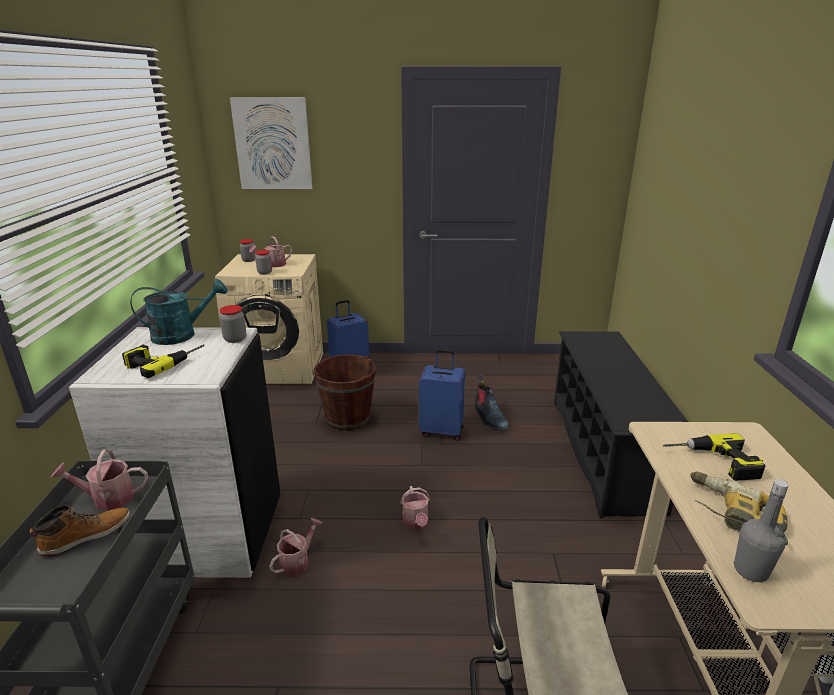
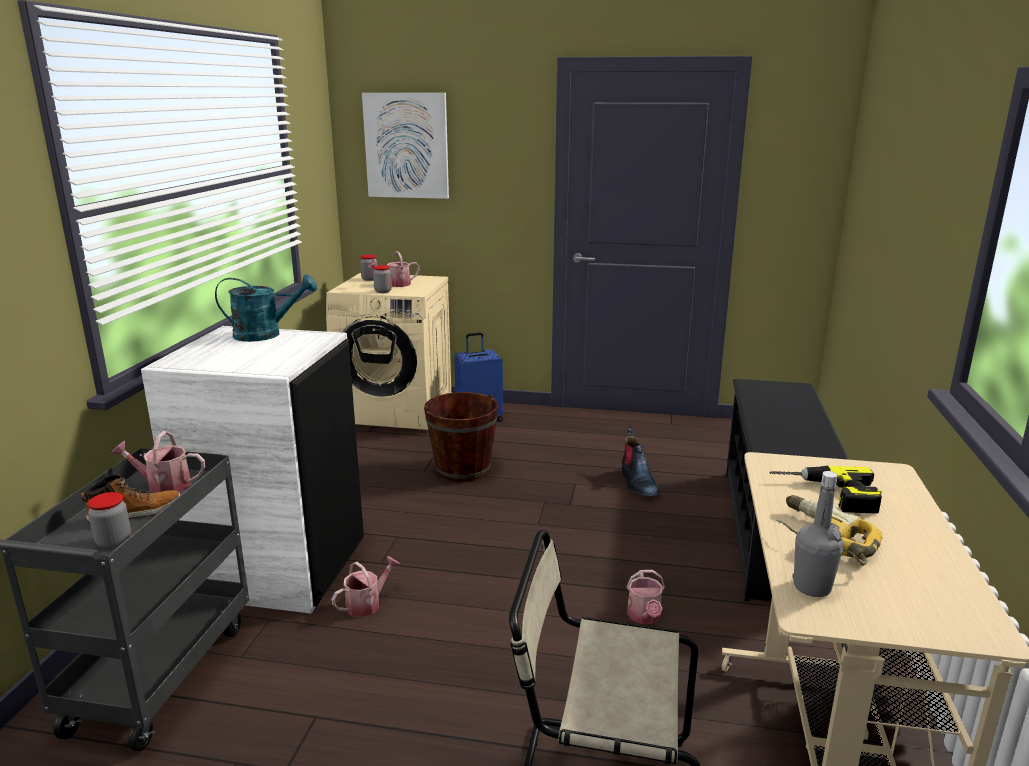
camera: 10 degrees right, 5 degrees down
power drill [122,344,205,378] -> none
jar [219,305,246,343] -> jar moved to [88,492,131,549]
watering can [401,486,430,529] -> watering can moved to [627,570,665,624]
blue suitcase [419,349,465,441] -> none

